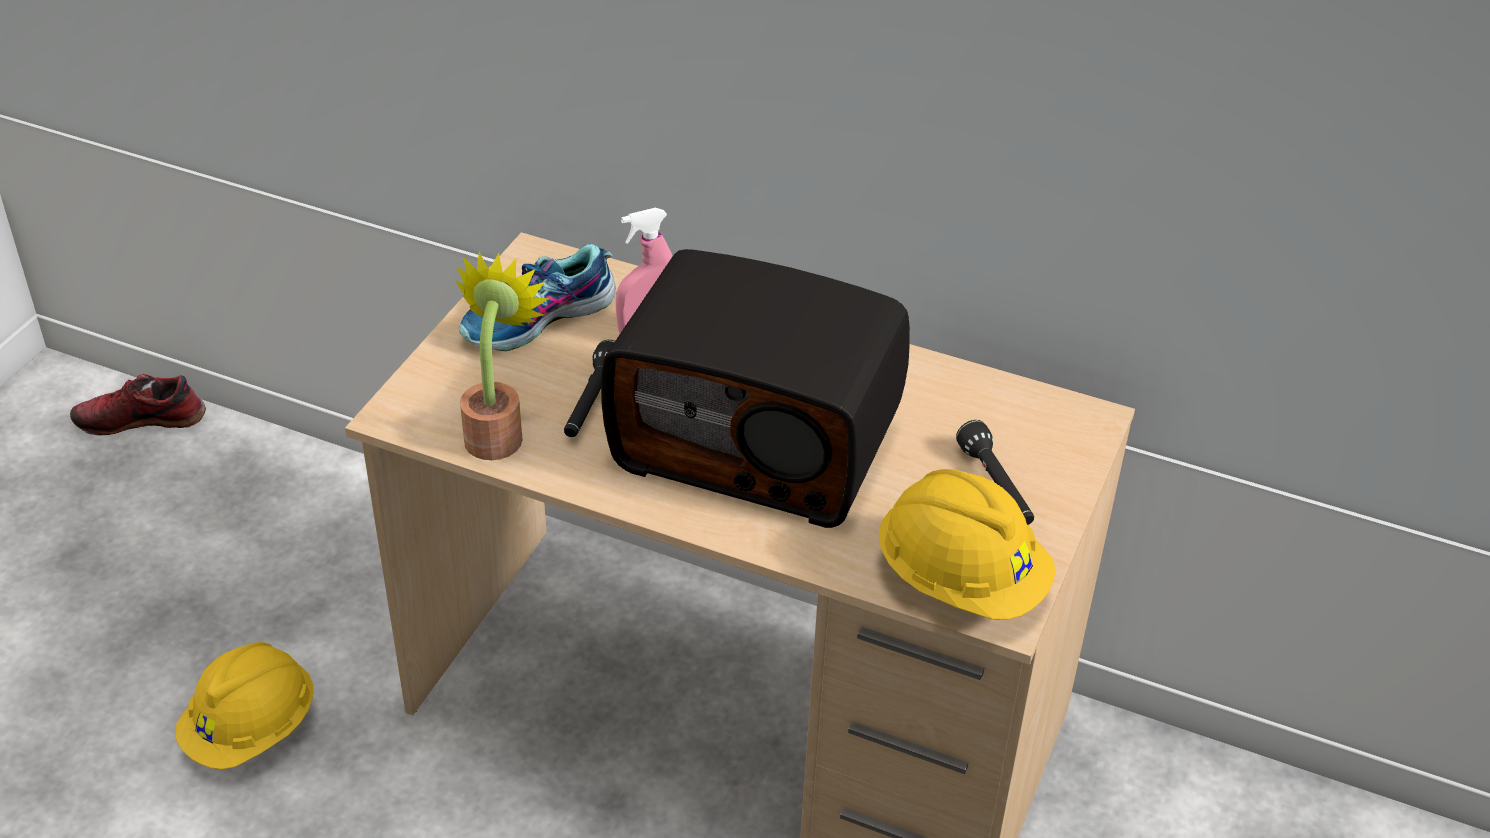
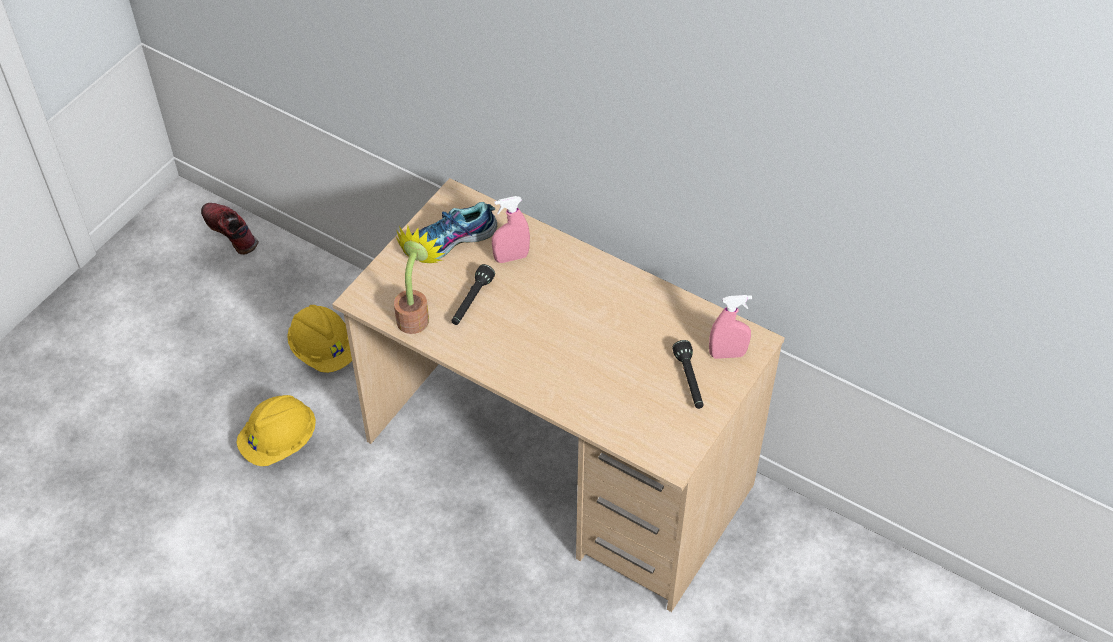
camera: 10 degrees right, 10 degrees up
shoe [70,374,206,436] -> shoe turned 45 degrees clockwise [201,203,259,255]
radio [601,249,910,528] -> none
yellow hard hat [878,469,1056,620] -> yellow hard hat moved to [287,305,352,373]
none -> pink spray bottle [709,295,752,359]

